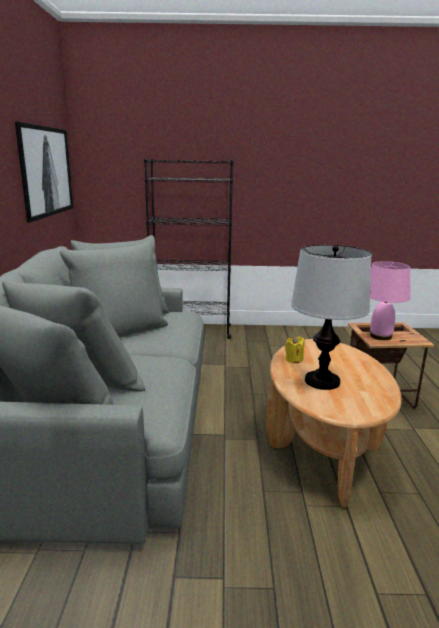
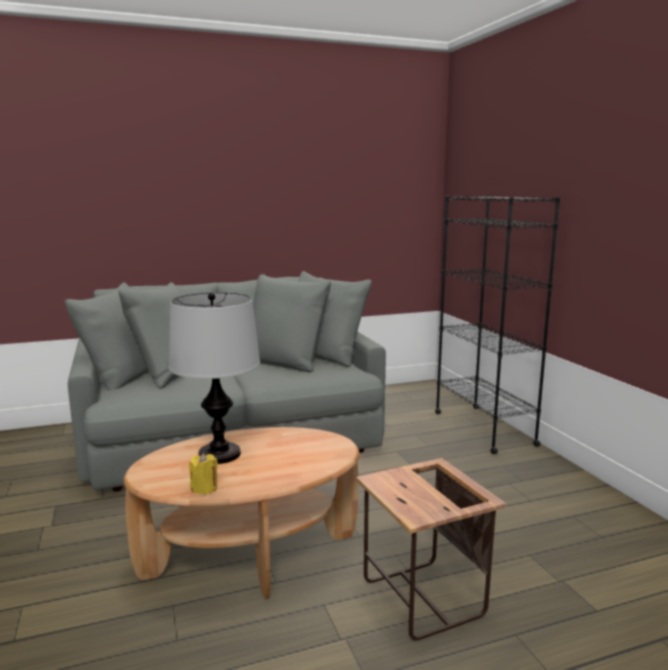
camera: 70 degrees right, 5 degrees down
picture [15,121,73,222] -> none
yellow candle [285,336,305,364] -> yellow candle moved to [189,453,218,494]
pink table lamp [370,261,410,340] -> none

